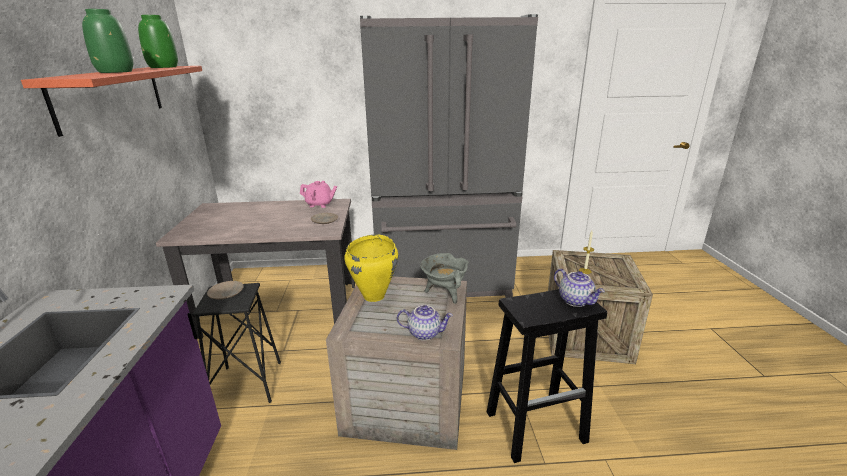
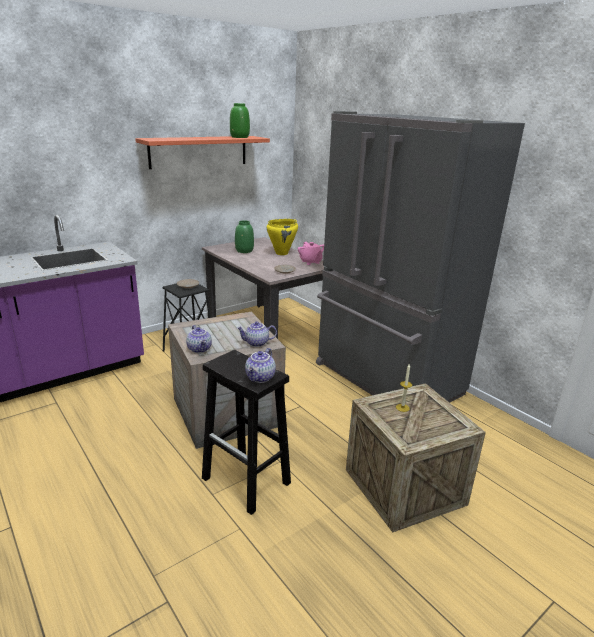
camera: 55 degrees right, 0 degrees up
green vase [82,9,133,73] -> green vase moved to [235,221,254,253]
yellow cooking pot [344,234,398,302] -> yellow cooking pot moved to [266,219,298,255]
grey cooking pot [420,253,469,304] -> teapot [237,321,277,347]

